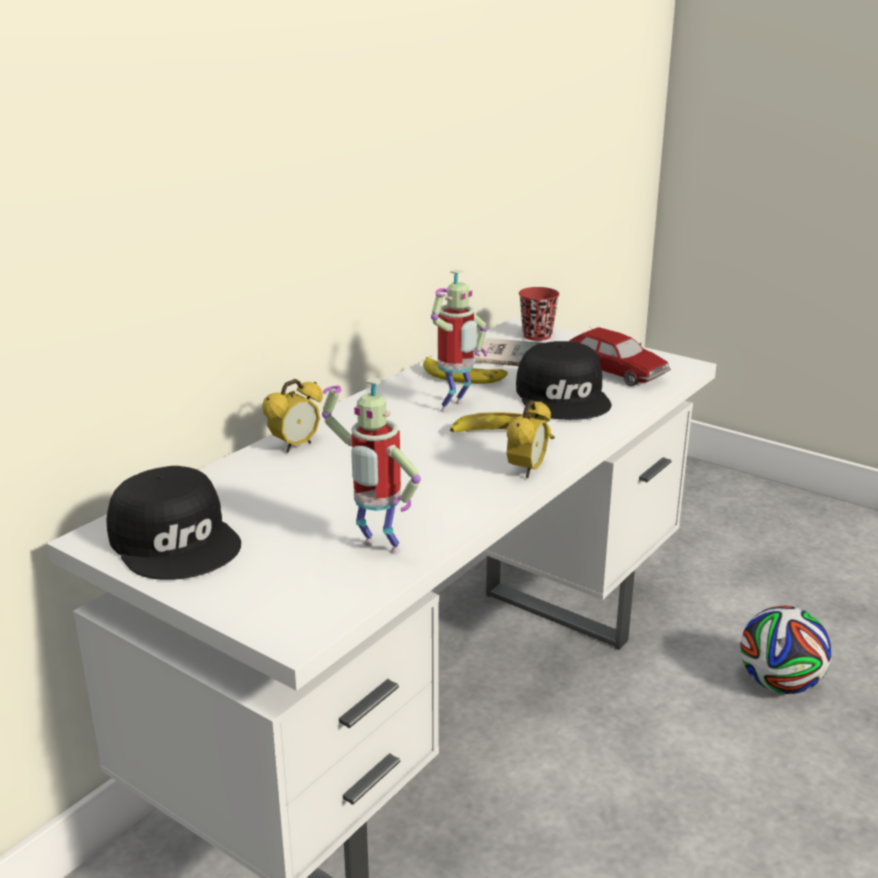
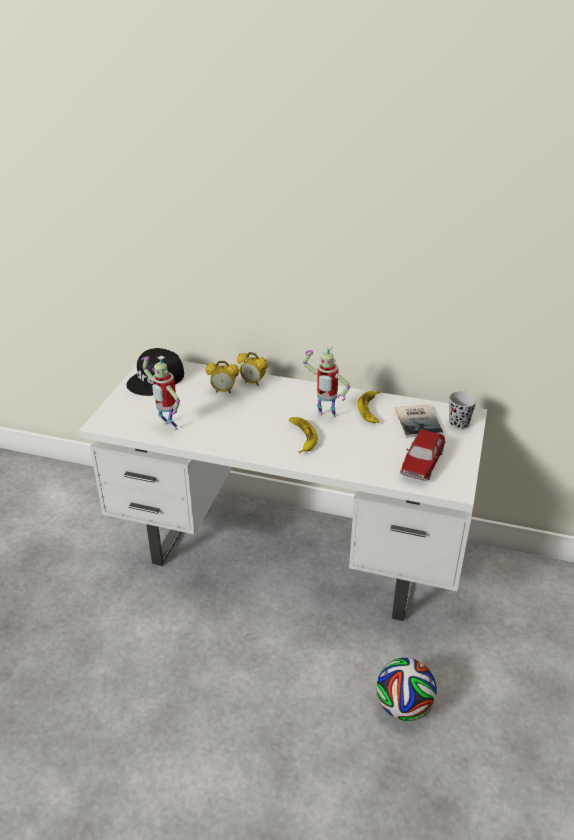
camera: 70 degrees right, 10 degrees up
toy robot [322,377,421,554] -> toy robot turned 60 degrees counterclockwise [141,355,180,430]
alarm clock [507,400,551,478] -> alarm clock moved to [206,361,239,393]
black cap [516,341,612,420] -> none
red cup [519,287,559,341] -> black cup [449,391,477,429]

